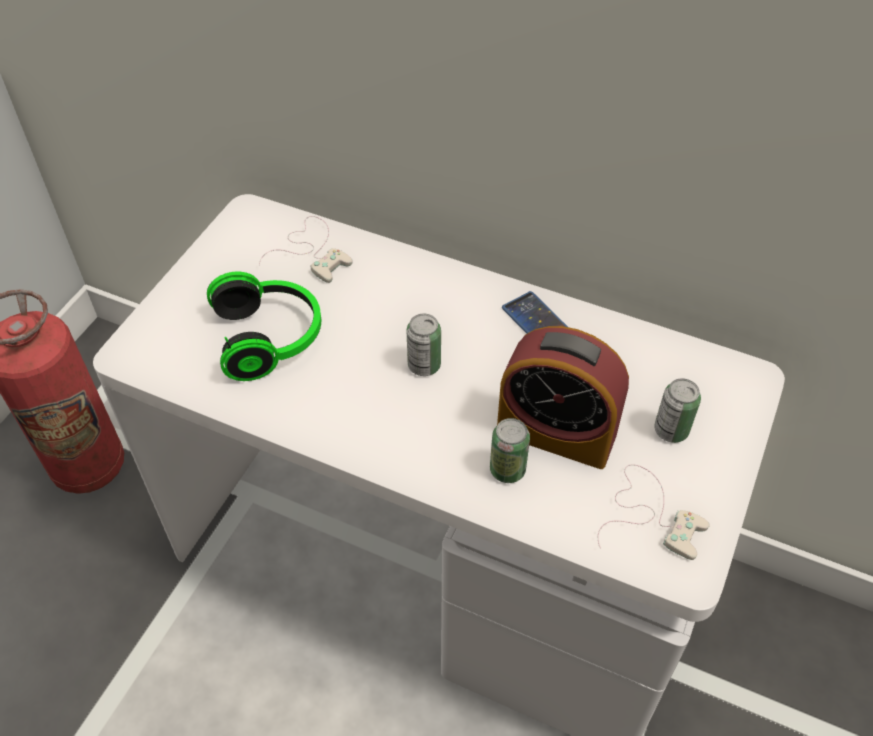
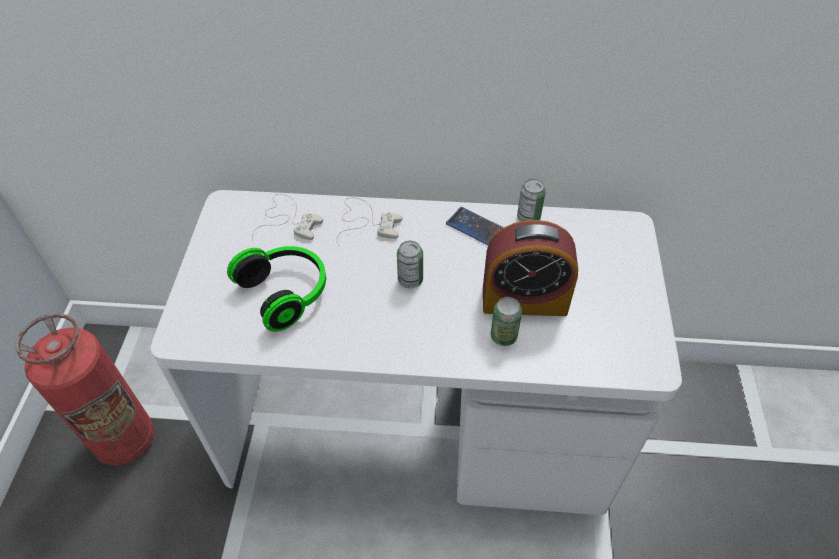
camera: 20 degrees left, 0 degrees up
white game controller [598,464,710,560] -> white game controller moved to [336,198,402,247]
can [654,378,701,443] -> can moved to [517,179,546,222]

